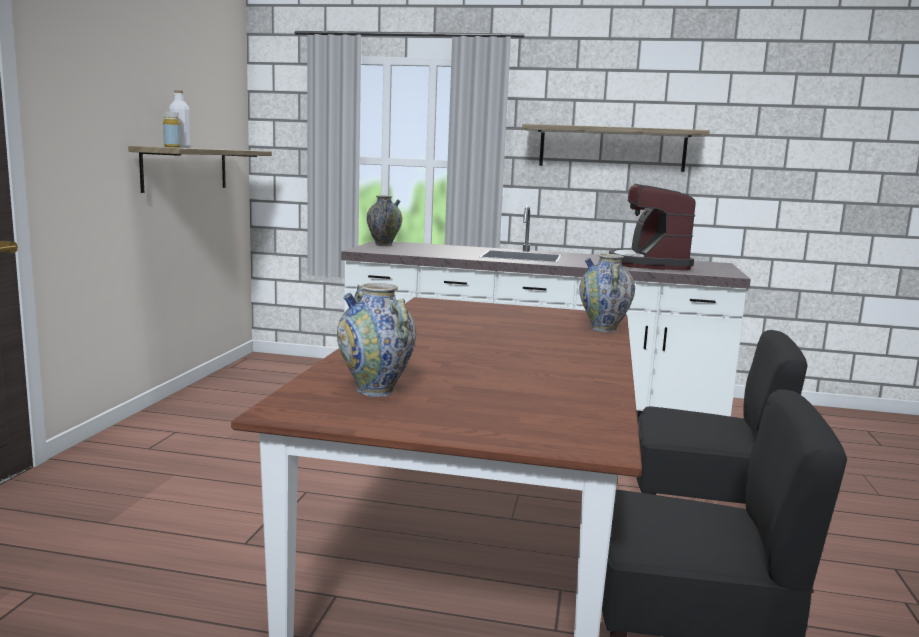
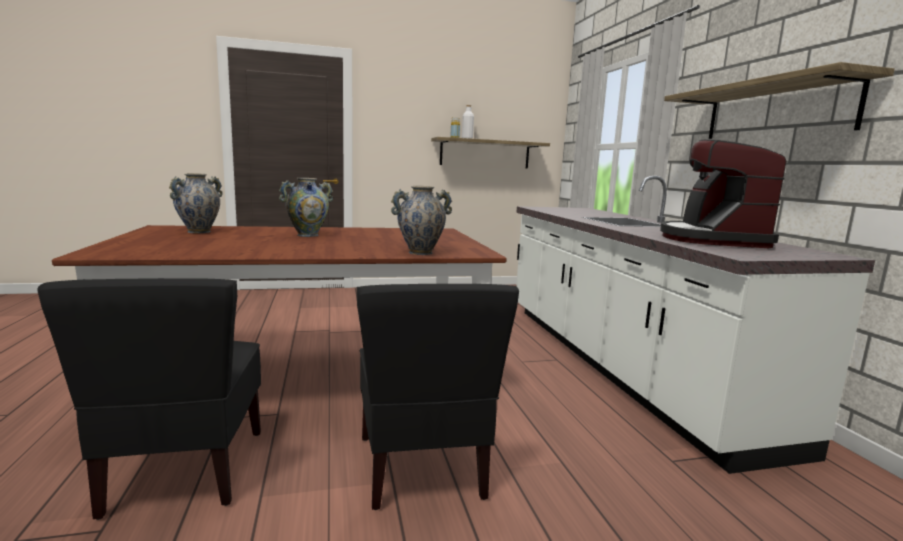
camera: 65 degrees right, 0 degrees up
vase [367,195,402,246] -> vase moved to [279,178,333,237]
coffee machine [609,184,696,271] -> coffee machine turned 60 degrees counterclockwise [660,139,786,248]

